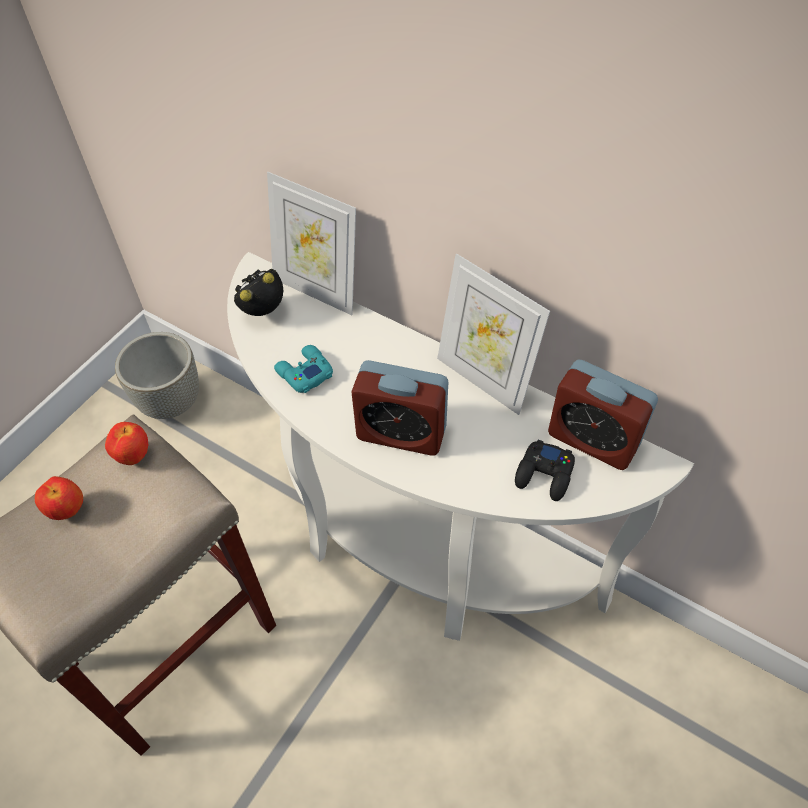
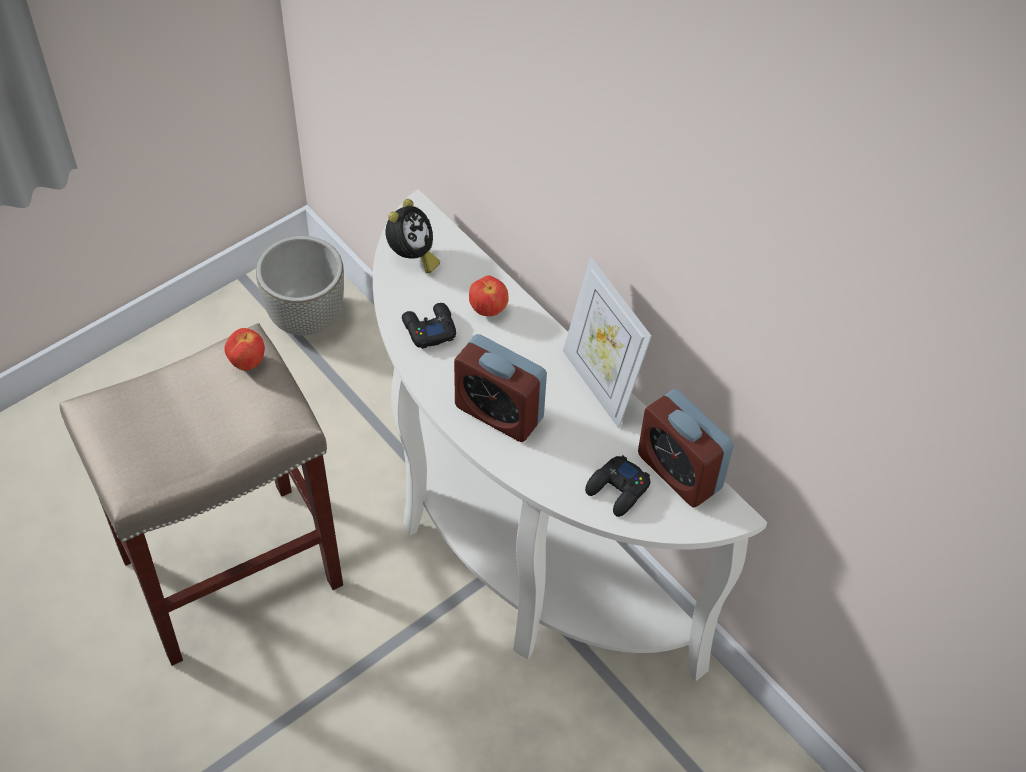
camera: 15 degrees right, 0 degrees up
apple [35,476,83,520] -> apple moved to [469,275,509,316]
alarm clock [234,269,283,316] -> alarm clock turned 135 degrees clockwise [386,199,440,273]
picture frame [267,172,356,315] -> none
turquoise game controller [274,345,333,393] -> black game controller [402,303,456,349]

